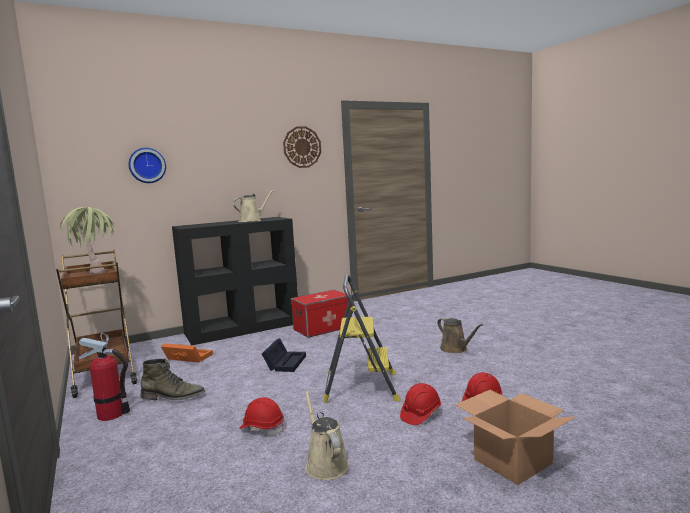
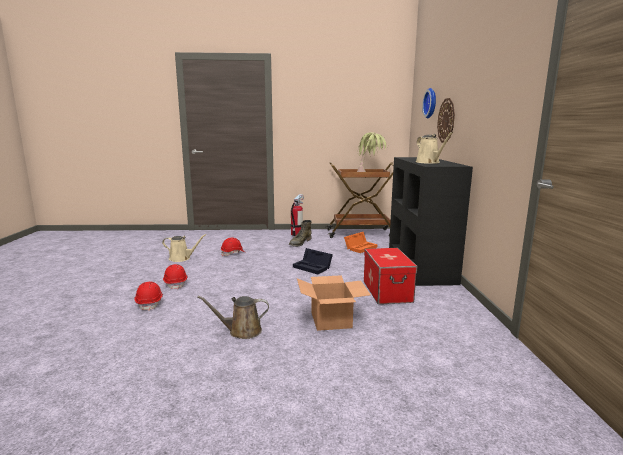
camera: 115 degrees right, 5 degrees up
wall clock [283,127,321,168] -> wall clock moved to [437,98,455,143]
yellow step ladder [323,274,401,403] -> none
cardboard box [455,390,576,485] -> cardboard box moved to [297,275,371,331]

